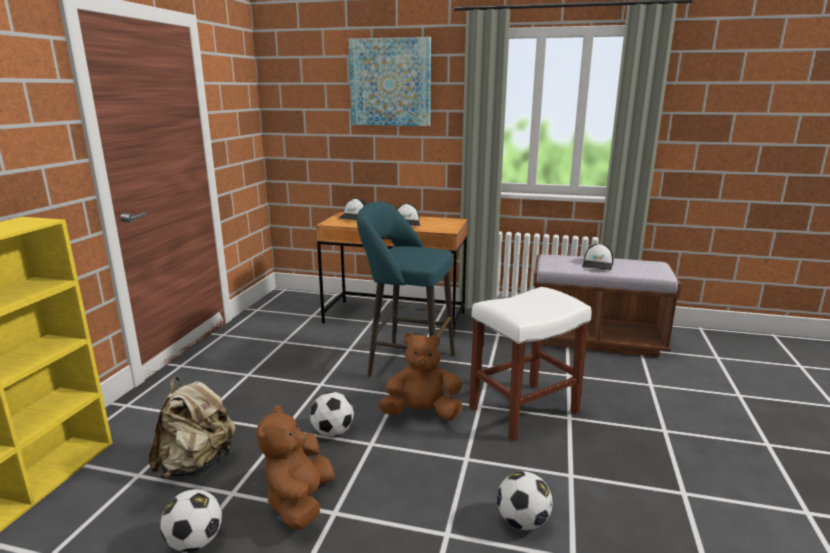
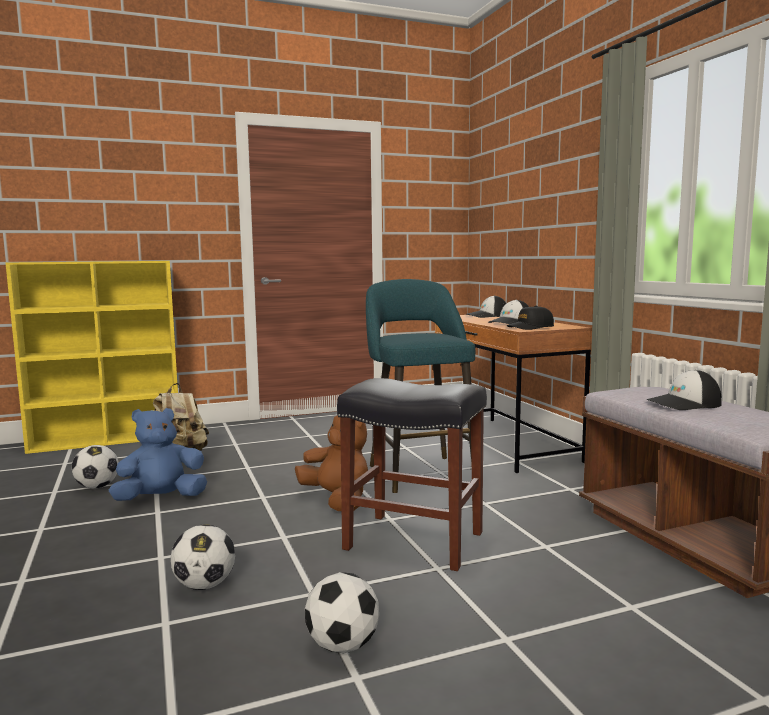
camera: 55 degrees right, 10 degrees down
brown plush toy [256,405,335,530] -> blue plush toy [108,408,207,501]
football [310,392,354,437] -> football moved to [305,572,379,653]
picture [349,37,431,126] -> none
white stool [469,287,591,441] -> black stool [337,378,487,571]
none -> black cap [507,306,554,330]

